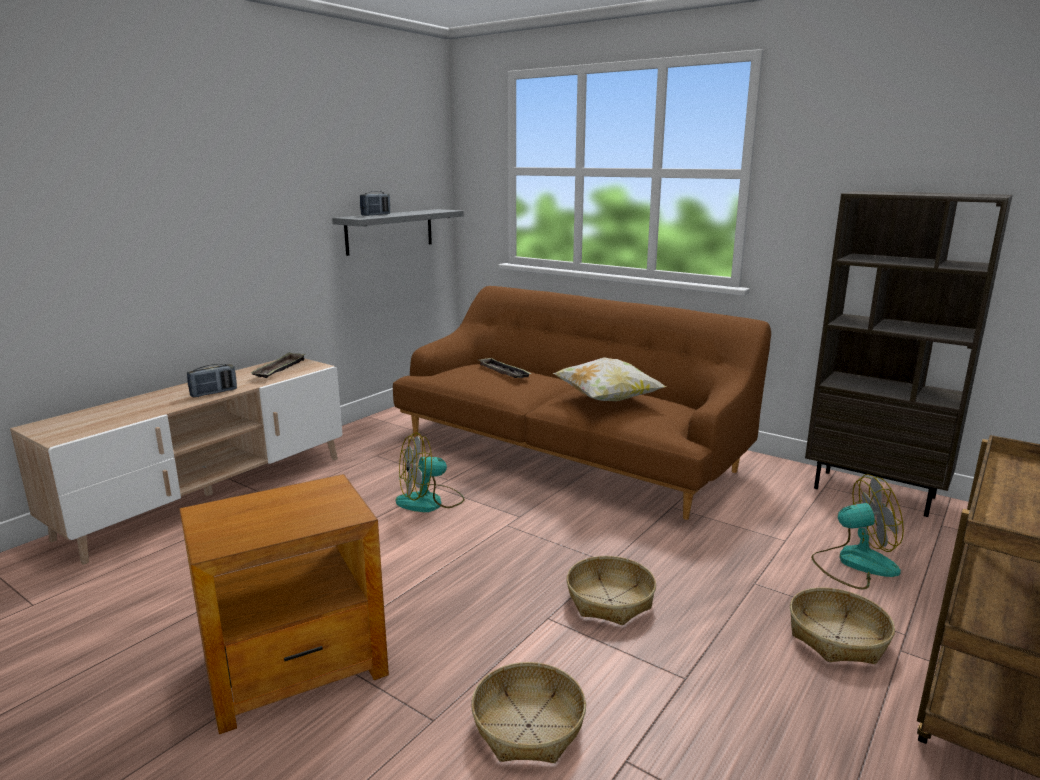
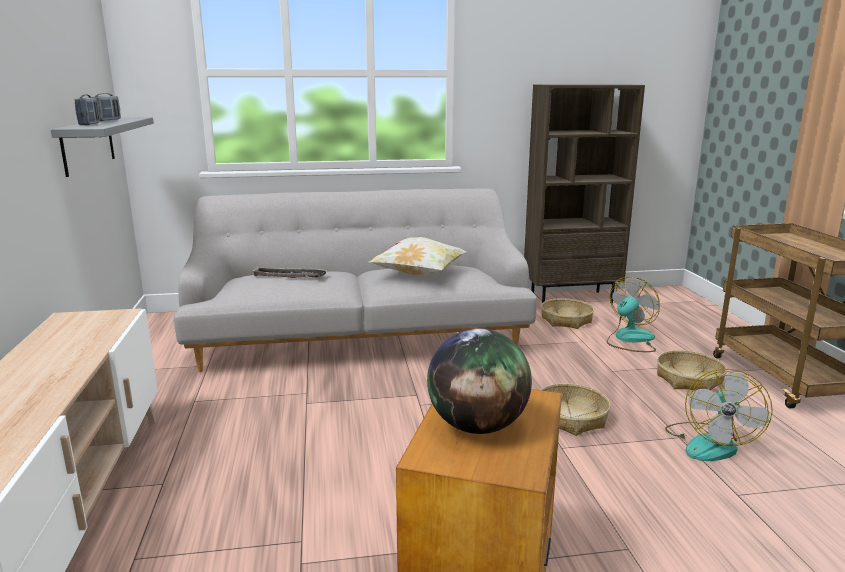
camera: 45 degrees left, 0 degrees up
radio [187,364,237,397] -> radio moved to [91,93,121,121]
tray [251,352,306,378] -> none
brown sofa [393,286,771,520] -> grey sofa [174,189,537,372]
fan [396,432,465,512] -> fan moved to [665,369,773,461]
basket [471,662,586,763] -> basket moved to [541,298,594,329]
none -> globe [427,328,532,434]

